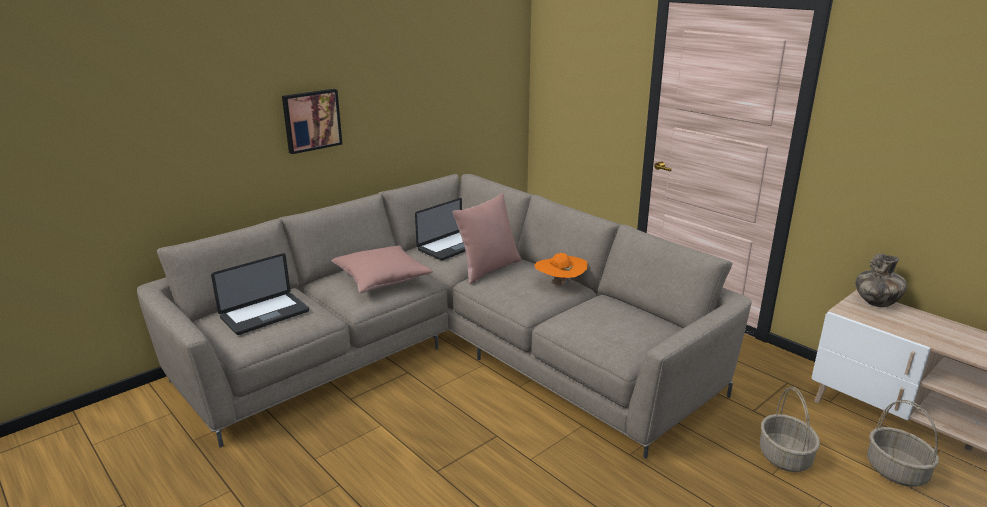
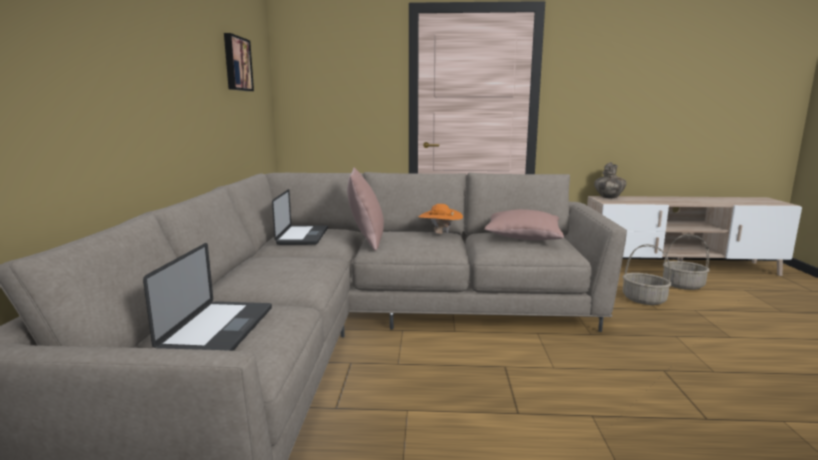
camera: 45 degrees left, 10 degrees down
picture [282,89,342,154] -> picture moved to [224,33,254,91]
pink pillow [331,246,433,293] -> pink pillow moved to [484,209,564,240]

